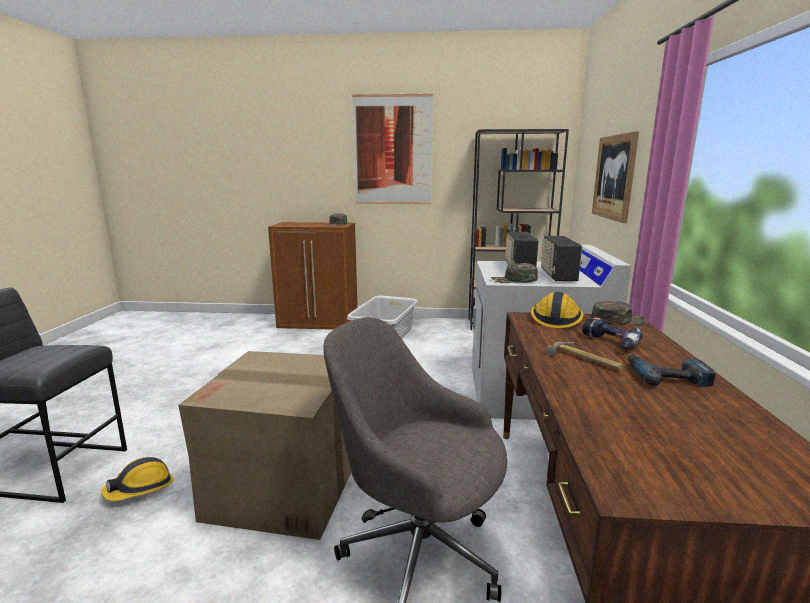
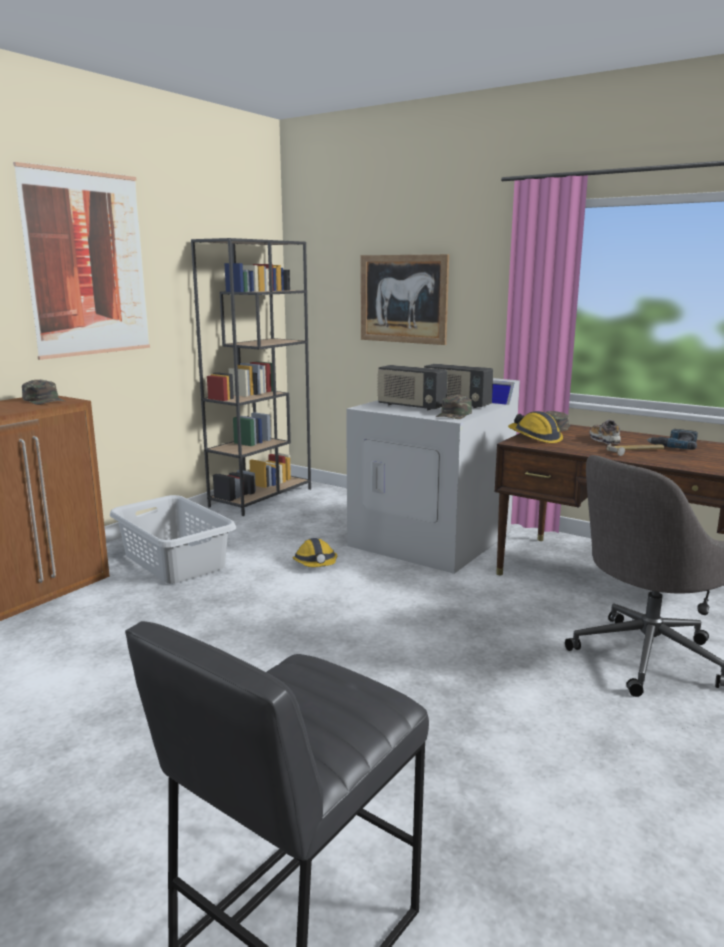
camera: 60 degrees left, 0 degrees up
hard hat [101,457,174,501] -> hard hat moved to [293,538,337,567]
cardboard box [178,351,351,540] -> none
power drill [582,317,643,350] -> shoe [589,420,620,444]

